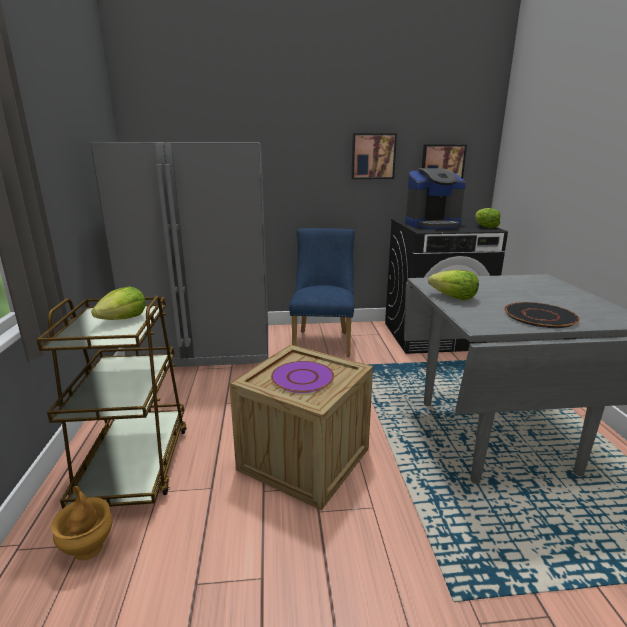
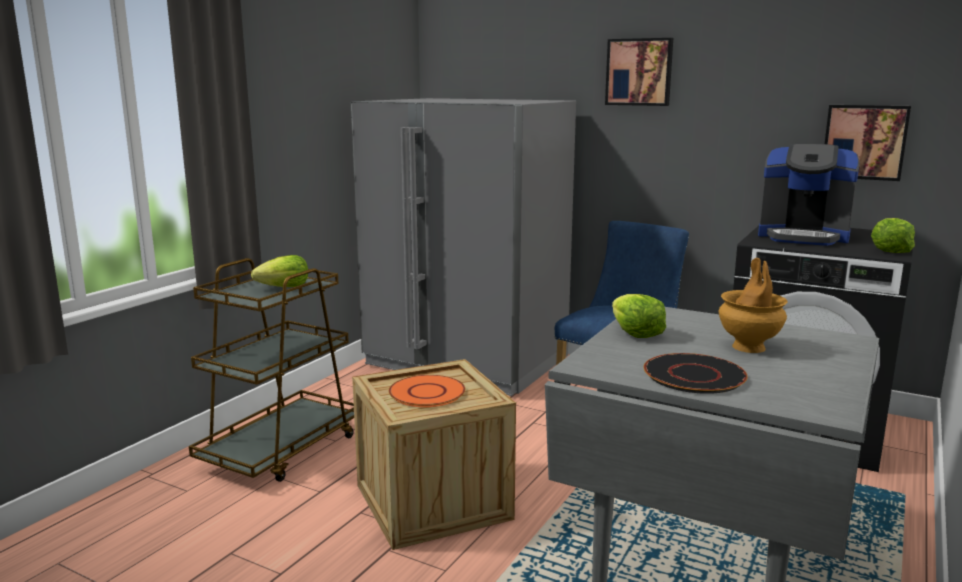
camera: 35 degrees right, 5 degrees down
brown vase [51,486,113,561] -> brown vase moved to [719,258,788,353]
purple plate [271,361,334,393] -> orange plate [389,375,465,407]
picture [351,133,397,179] -> picture moved to [605,38,673,106]

